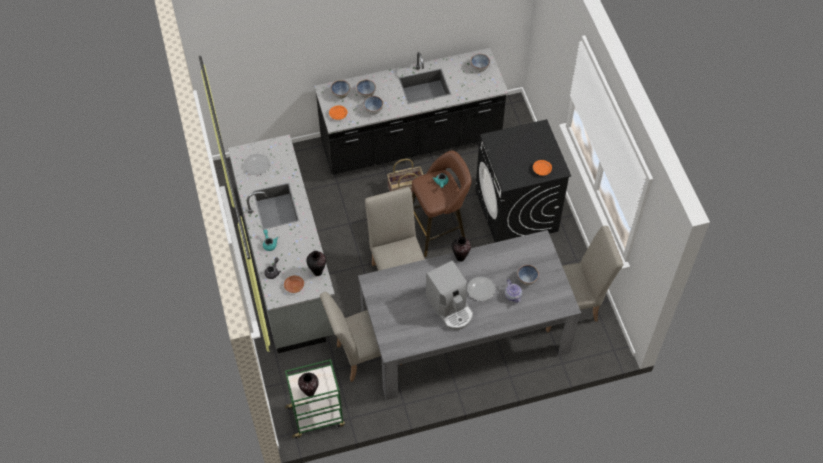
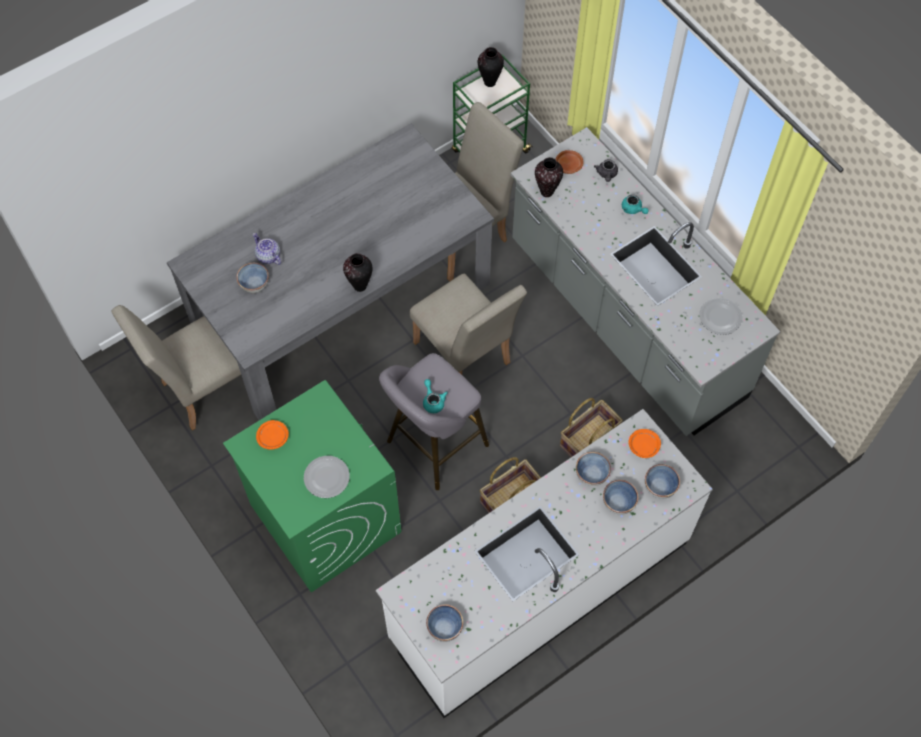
camera: 160 degrees right, 5 degrees up
black counter [314,48,509,175] -> white counter [376,409,713,718]
brown stool [412,150,471,257] -> grey stool [379,353,489,490]
coffee machine [426,260,473,330] -> none
plate [467,277,495,301] -> plate moved to [304,456,350,498]
black washing machine [475,119,571,243] -> green washing machine [223,380,401,592]
none -> basket [560,398,623,457]

